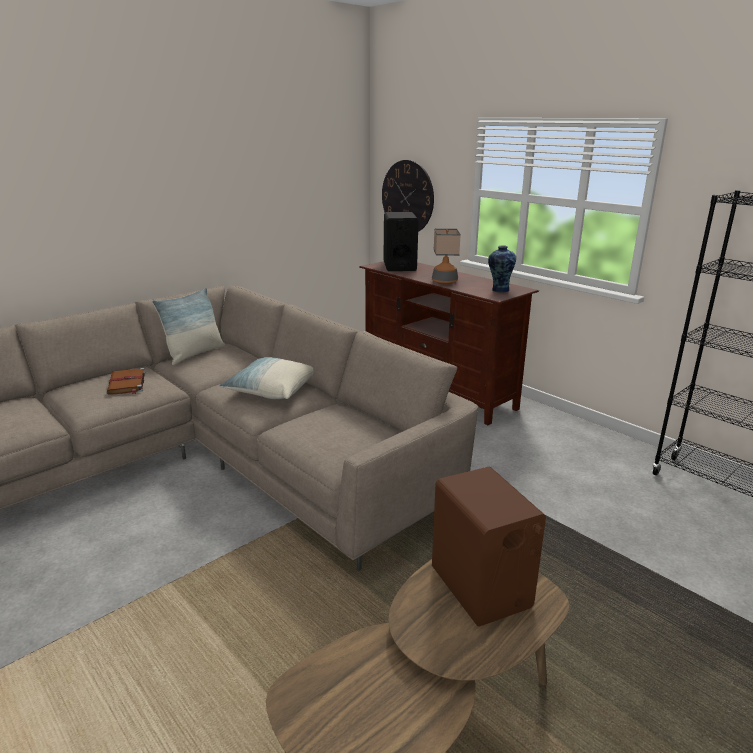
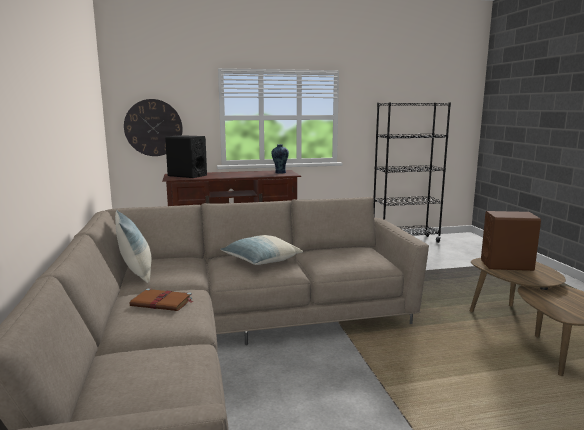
camera: 60 degrees left, 10 degrees down
table lamp [432,229,461,284] -> none

